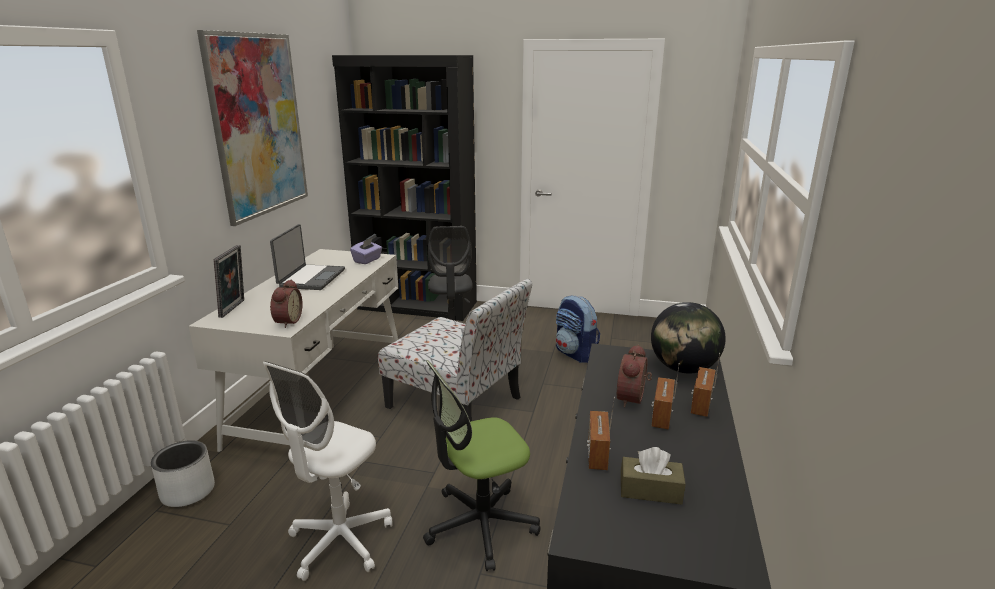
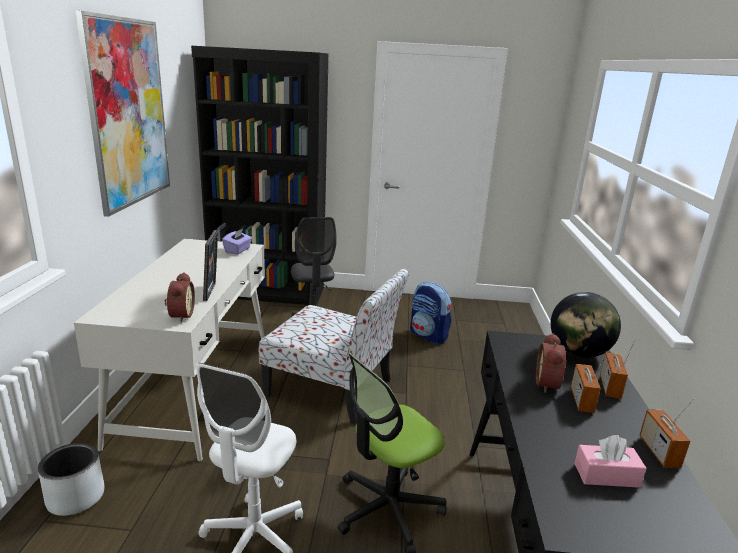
camera: 10 degrees left, 0 degrees up
picture frame [213,245,244,318] -> picture frame moved to [203,230,218,301]
laptop [270,224,345,290] -> none
radio [587,397,615,470] -> radio moved to [640,398,695,468]
brown tissue box [621,447,686,505] -> pink tissue box [574,435,647,488]

